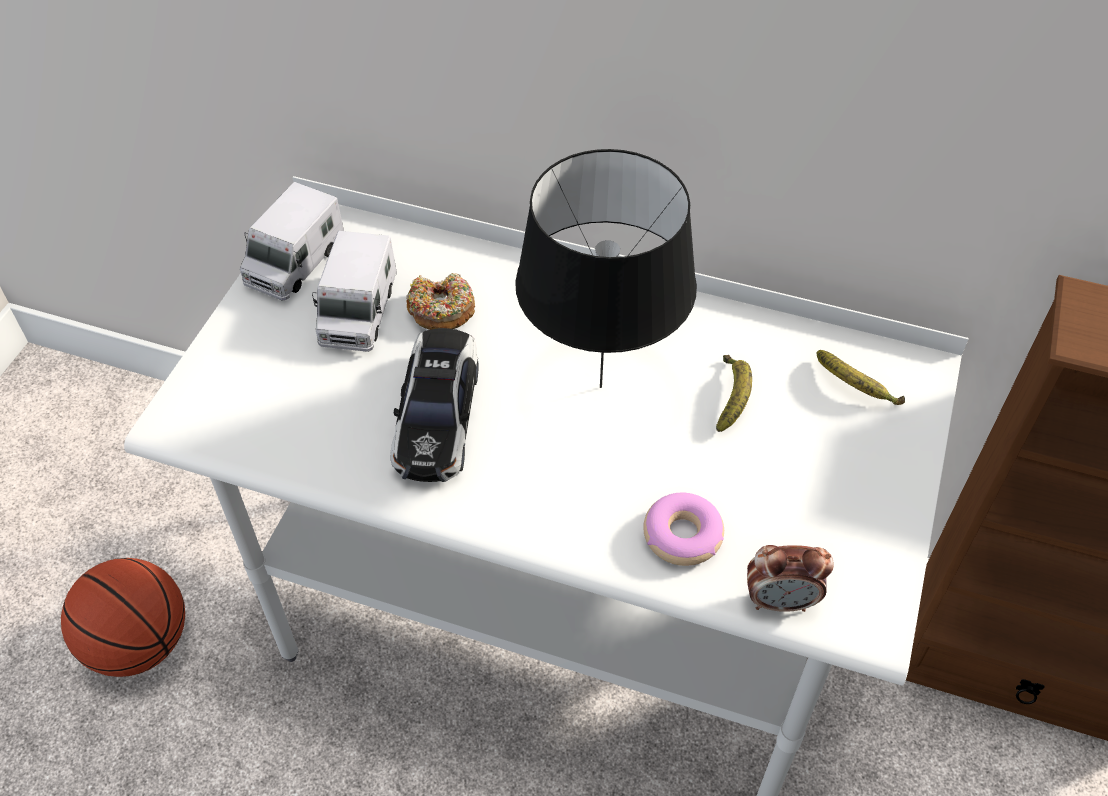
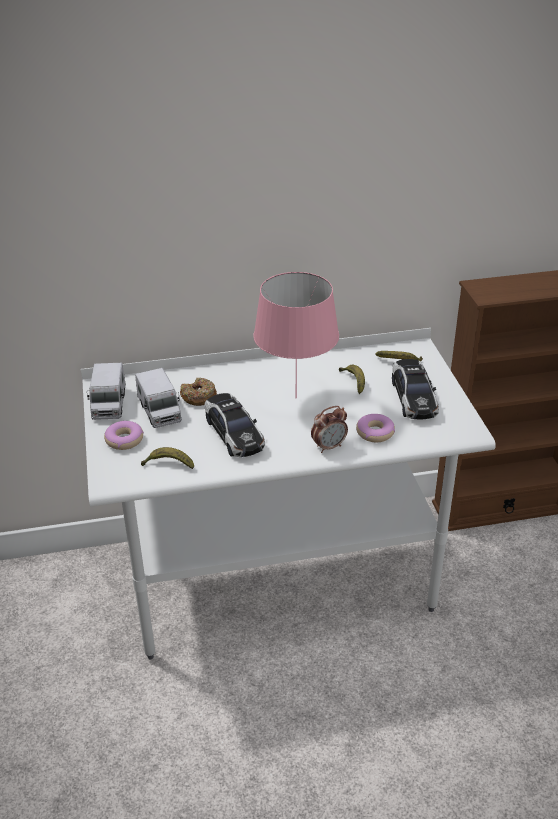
camera: 30 degrees left, 15 degrees down
basketball [61,558,185,677] -> none
black table lamp [515,149,697,388] -> pink table lamp [253,272,339,398]
alarm clock [747,545,834,612] -> alarm clock moved to [311,406,348,453]
none -> donut [104,421,144,450]
none -> banana [141,447,194,469]
none -> toy car [392,359,439,419]

